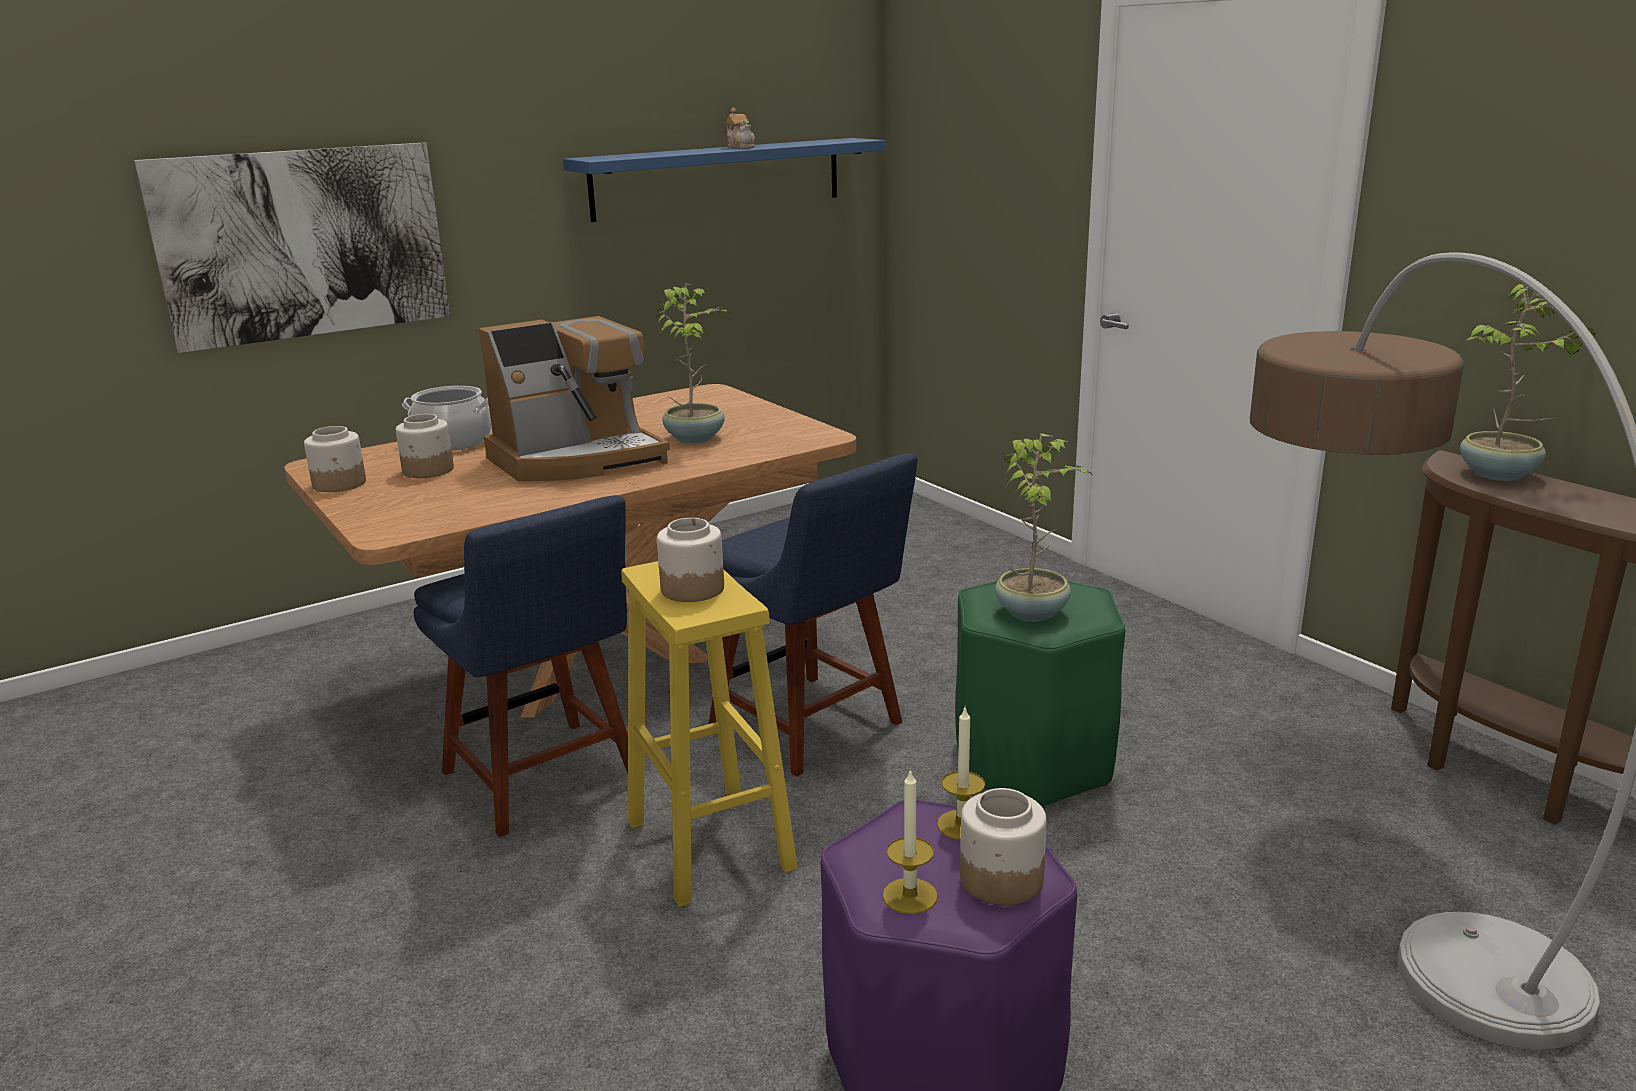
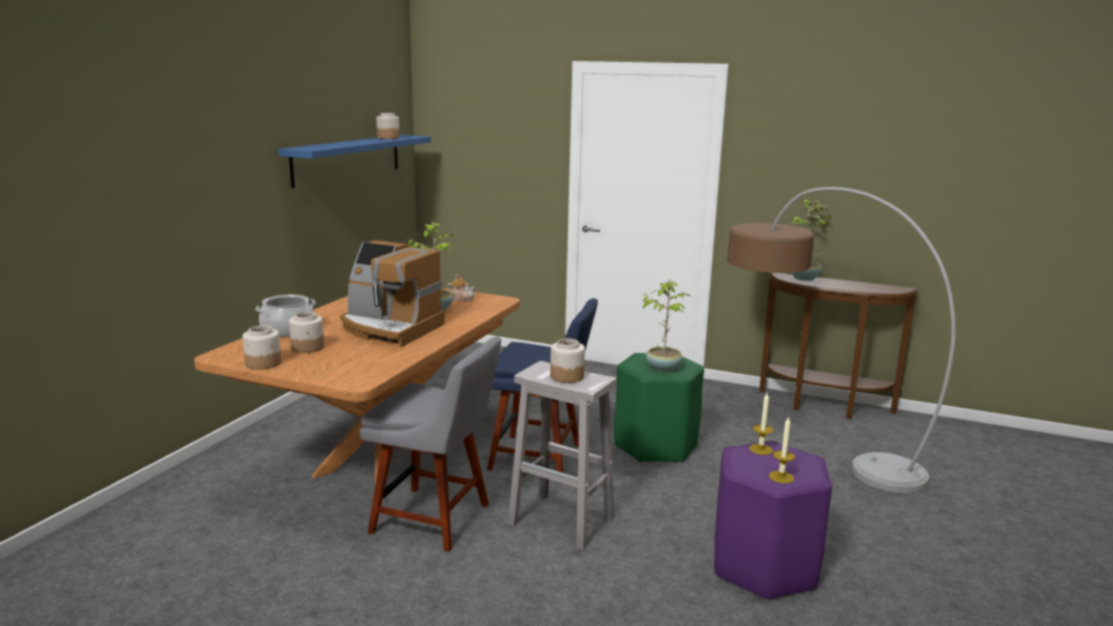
camera: 35 degrees left, 5 degrees down
picture [134,142,451,353] -> none
blue chair [414,495,628,837] -> grey chair [359,337,501,552]
coffee machine [478,316,670,481] -> coffee machine turned 90 degrees clockwise [340,240,445,347]
yellow stool [621,561,798,907] -> white stool [508,361,617,550]
teapot [725,107,755,149] -> teapot moved to [447,274,475,302]
jar [960,788,1047,905] -> jar moved to [376,113,400,139]

